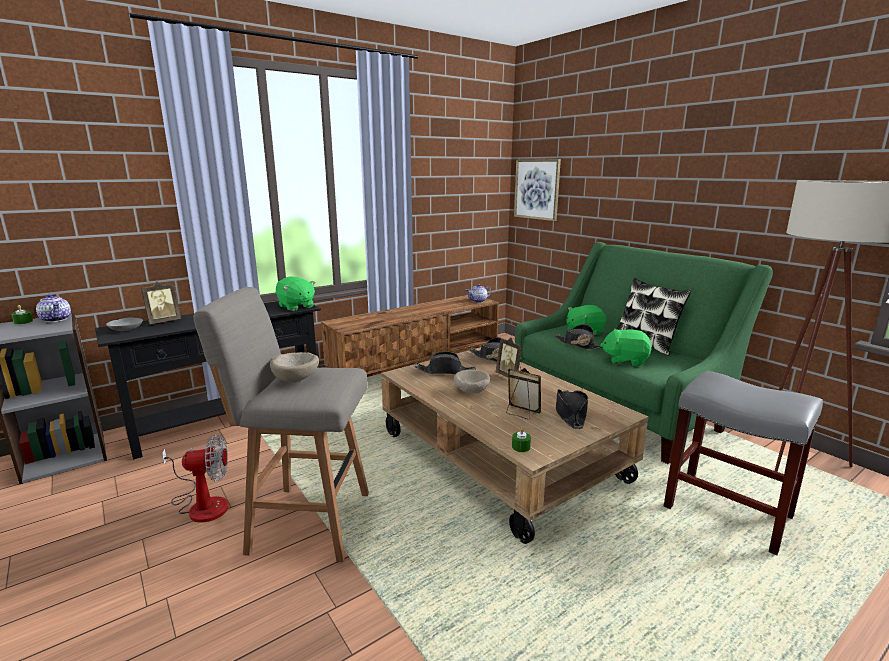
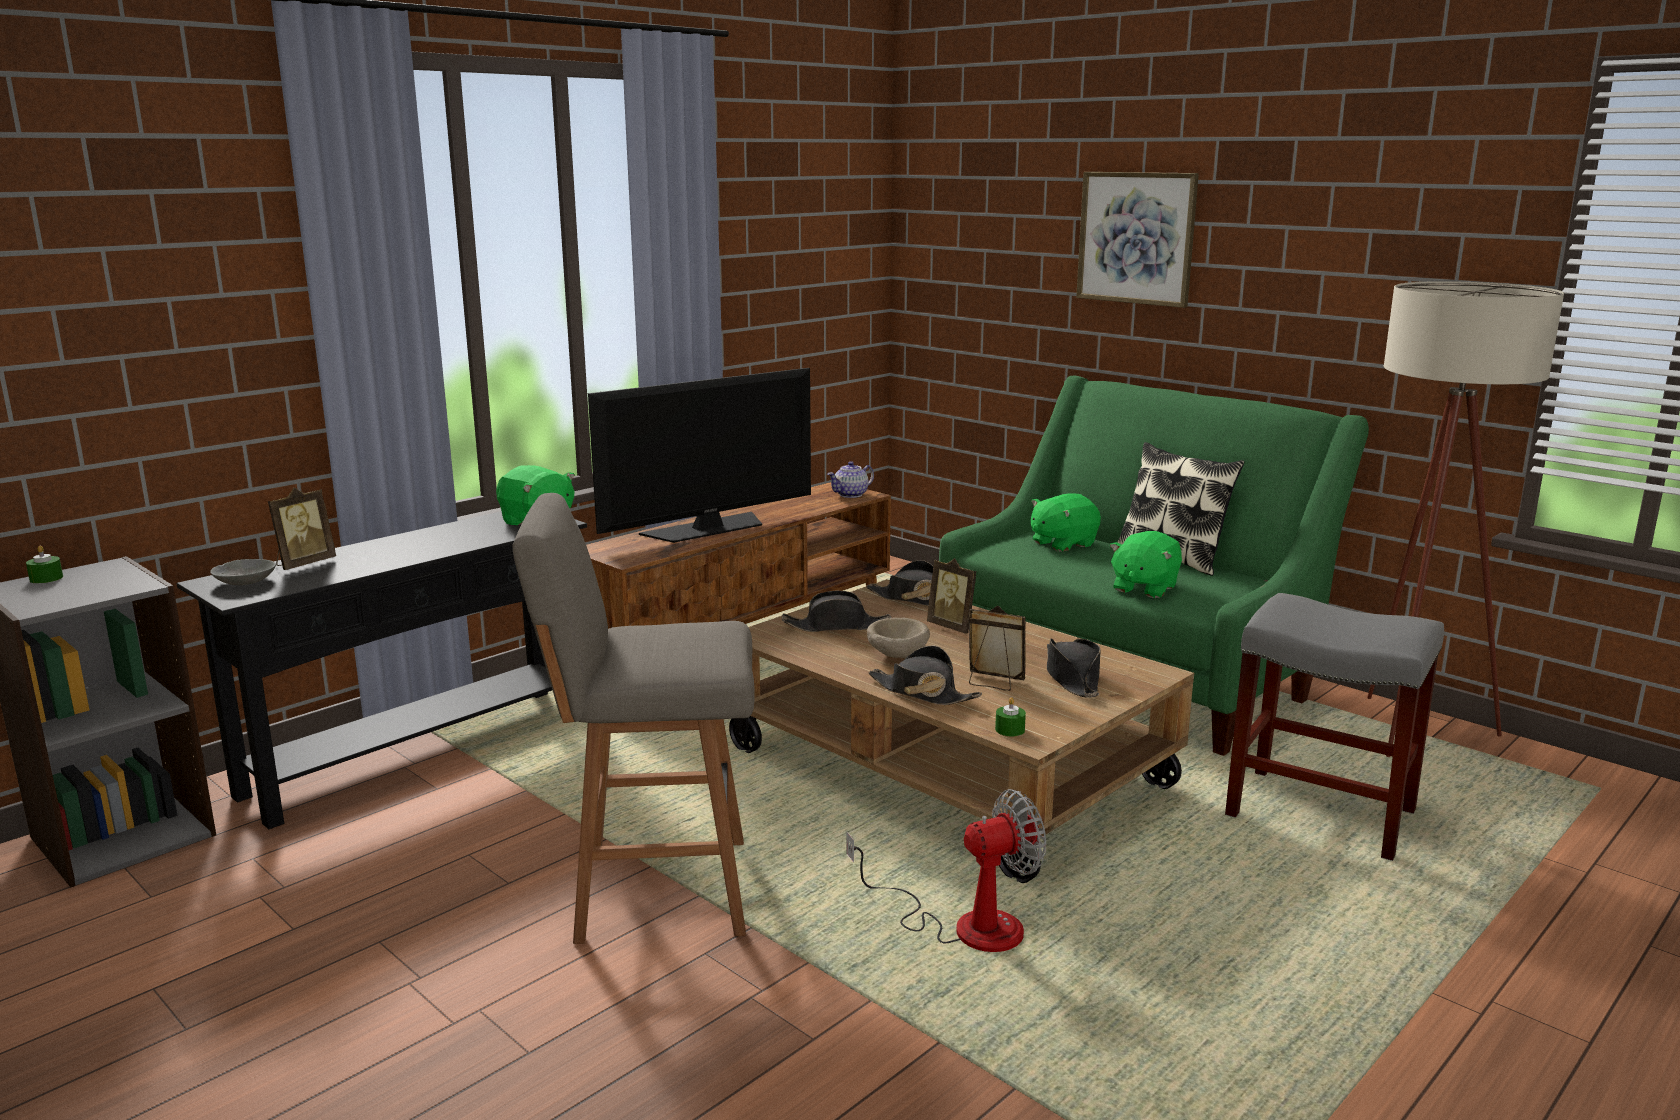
camera: 10 degrees left, 0 degrees up
teapot [36,294,71,322] -> none
fan [162,435,228,523] -> fan moved to [847,789,1046,952]
beige bowl [270,352,319,382] -> none
picture [514,159,561,221] -> picture moved to [1076,172,1199,308]
black hat [554,324,603,350] -> black hat moved to [868,645,982,705]
green plush toy [600,329,652,366] -> green plush toy turned 60 degrees counterclockwise [1109,531,1182,598]
none -> television [588,368,811,543]

